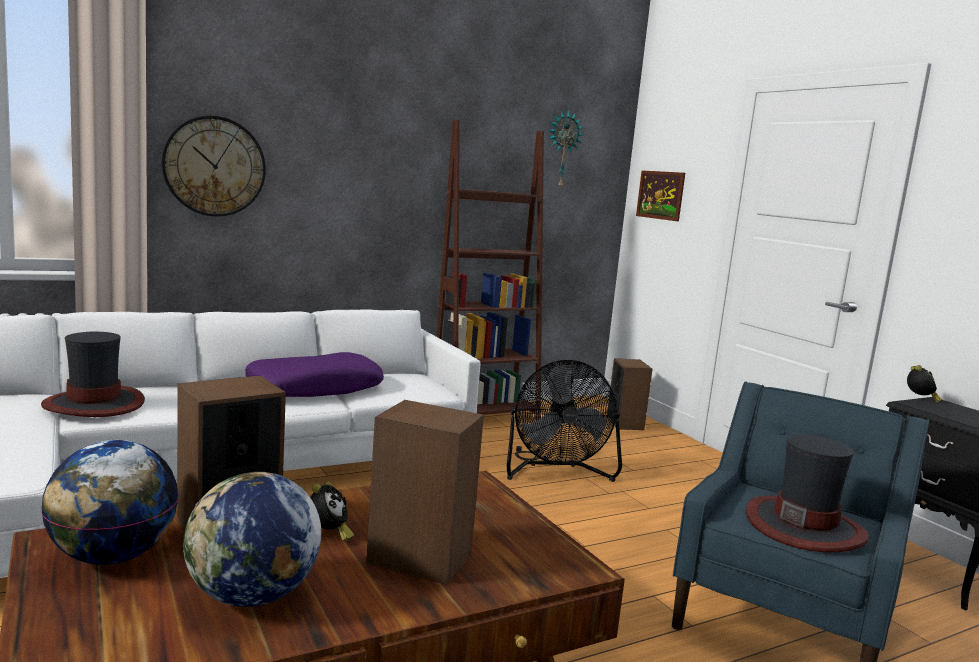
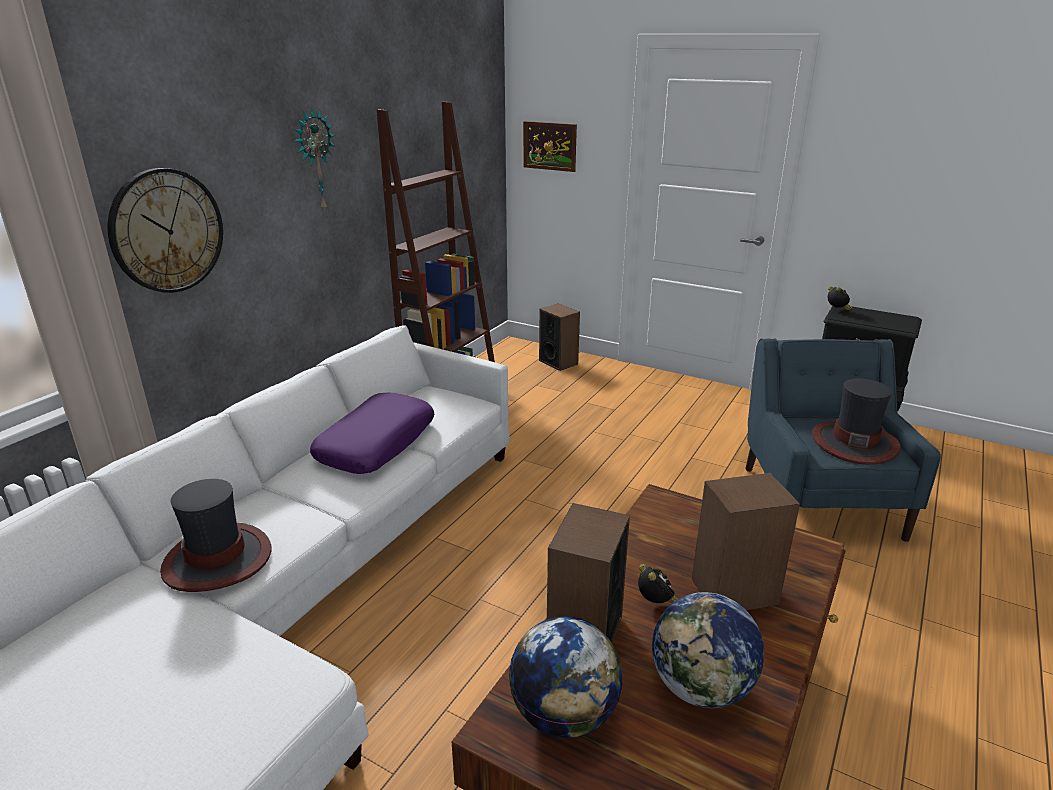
camera: 30 degrees left, 15 degrees up
black fan [507,360,622,482] -> none
wall clock [548,110,584,190] -> wall clock moved to [294,109,335,213]

